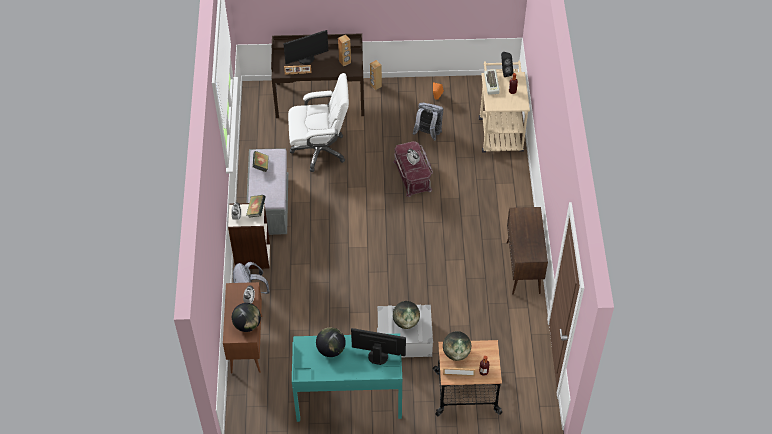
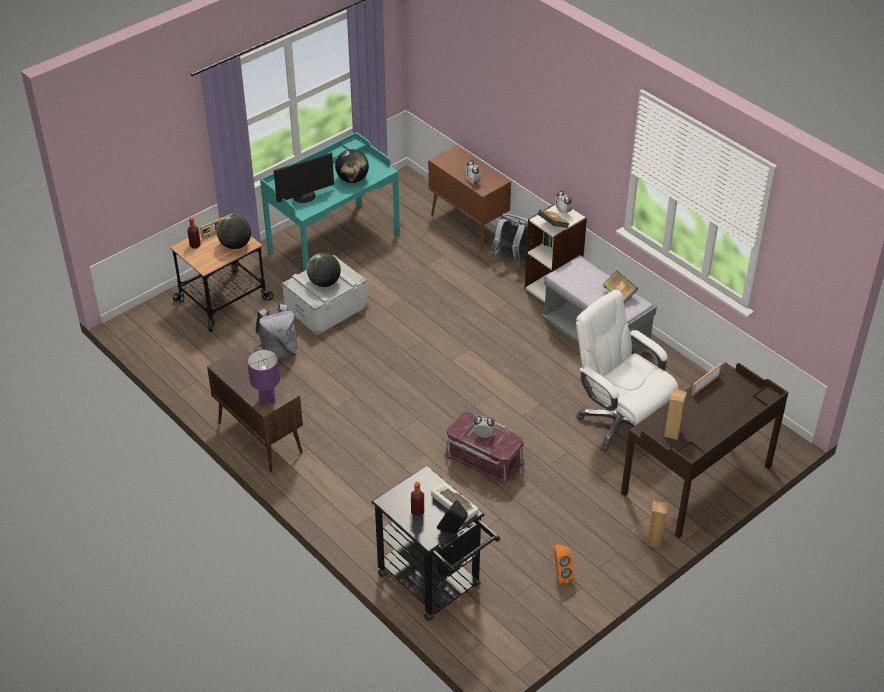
camera: 140 degrees right, 10 degrees down
globe [232,303,261,332] -> none
monitor [284,30,328,65] -> none
white office chair [288,73,349,172] -> white office chair turned 90 degrees clockwise [576,290,679,451]
grey backpack [413,103,443,141] -> grey backpack moved to [255,304,297,359]
beige cart [479,61,530,153] -> black cart [371,465,500,621]
none -> purple table lamp [247,349,280,406]

